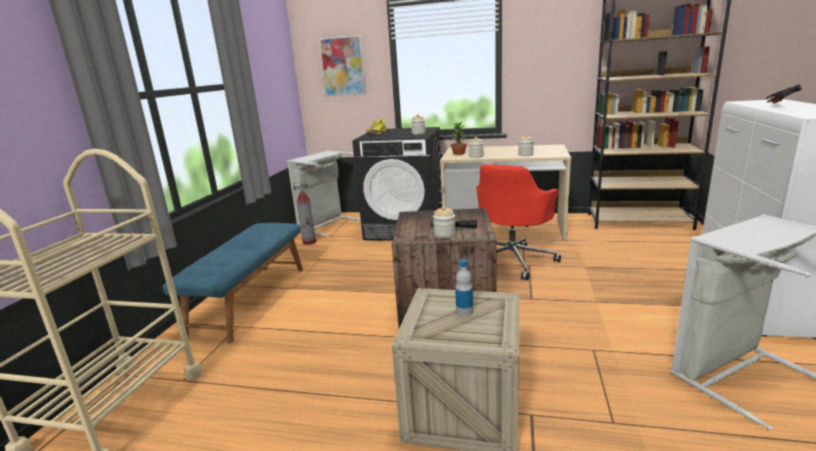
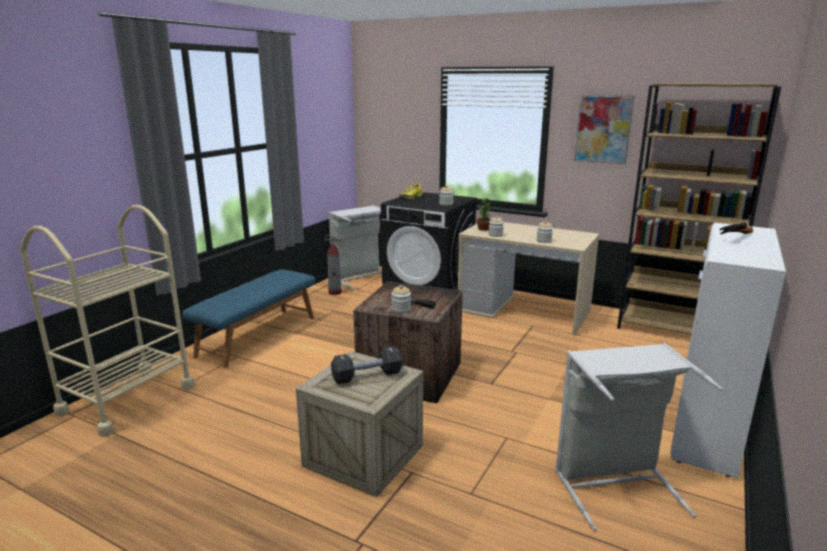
camera: 15 degrees right, 0 degrees up
picture [318,35,366,96] -> picture moved to [574,95,635,164]
bottle [455,259,473,316] -> black dumbbell [331,346,403,384]
red office chair [476,164,561,281] -> none

